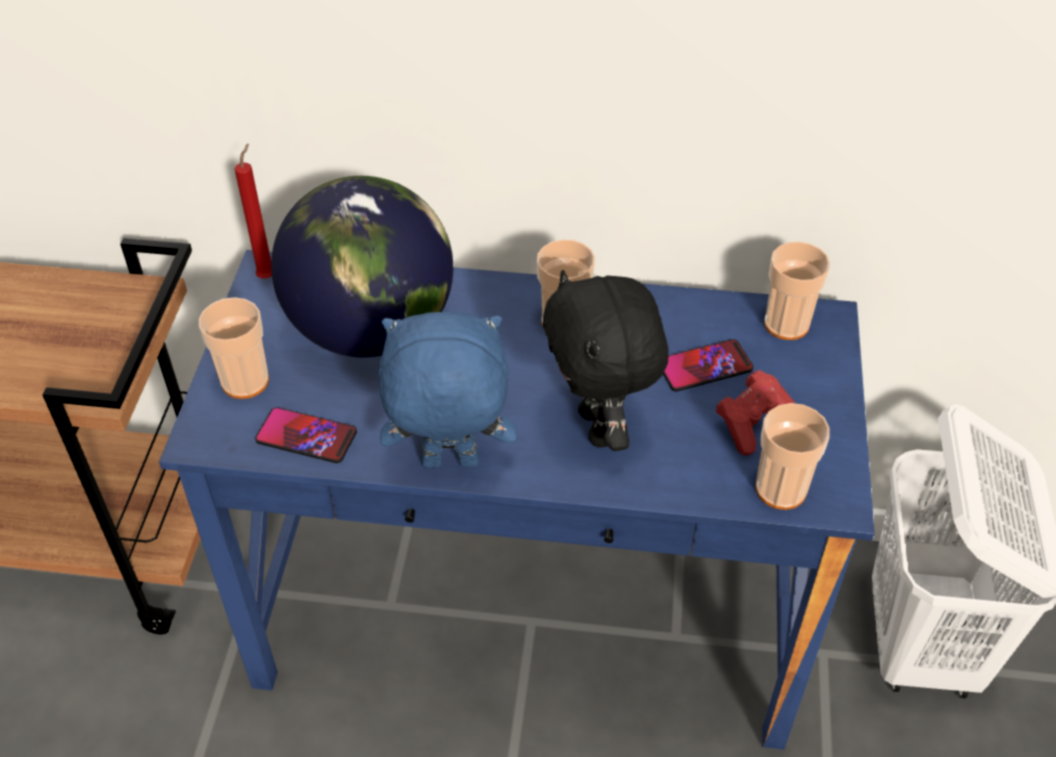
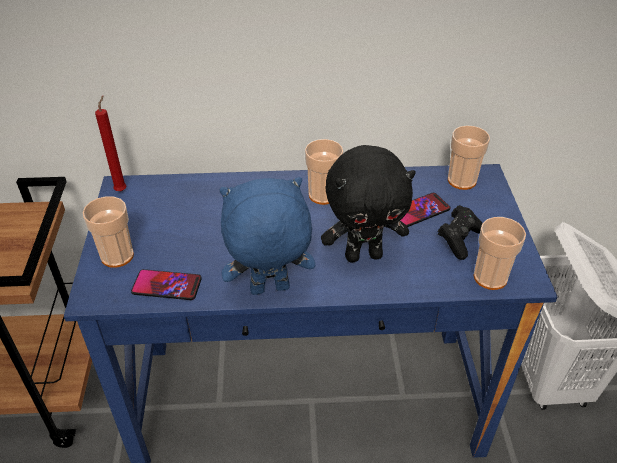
camera: 10 degrees left, 5 degrees down
globe [271,176,453,358] -> none
black plush toy [543,270,669,451] -> black plush toy turned 75 degrees counterclockwise [321,145,416,263]
red game controller [716,370,795,456] -> black game controller [438,205,482,260]

